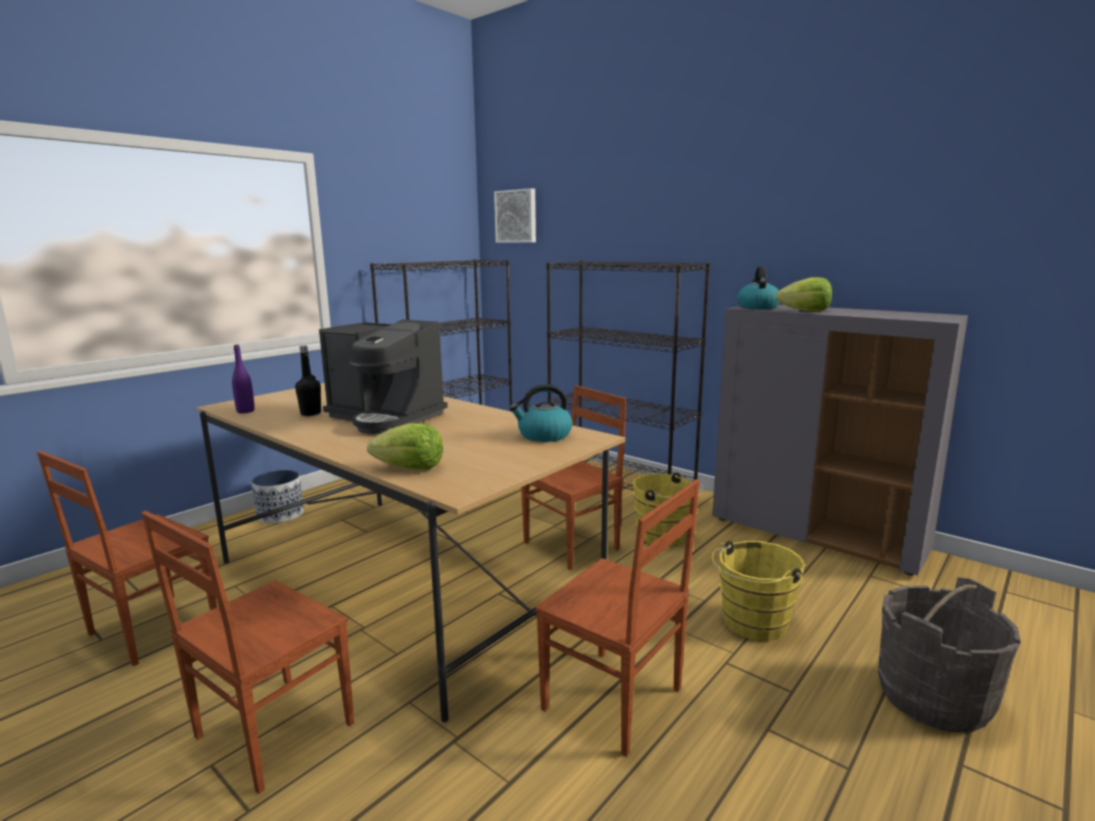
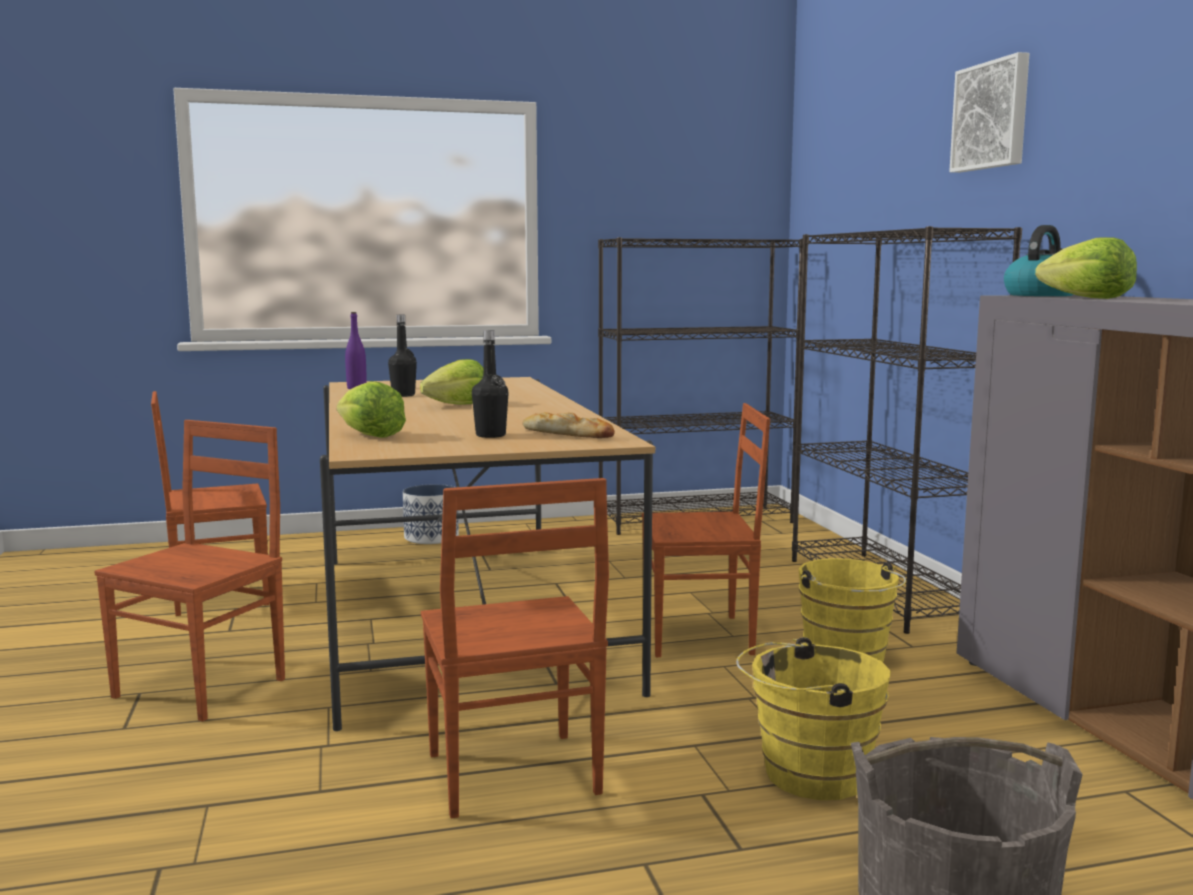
camera: 35 degrees right, 5 degrees down
brown chair [141,511,354,794] -> brown chair turned 135 degrees clockwise [94,420,285,721]
coffee machine [319,319,448,434] -> lettuce [420,359,483,405]
picture [494,188,536,243] -> picture moved to [949,52,1030,173]
kettle [510,384,573,442] -> bread [523,412,615,438]
none -> black bottle [472,330,509,438]

